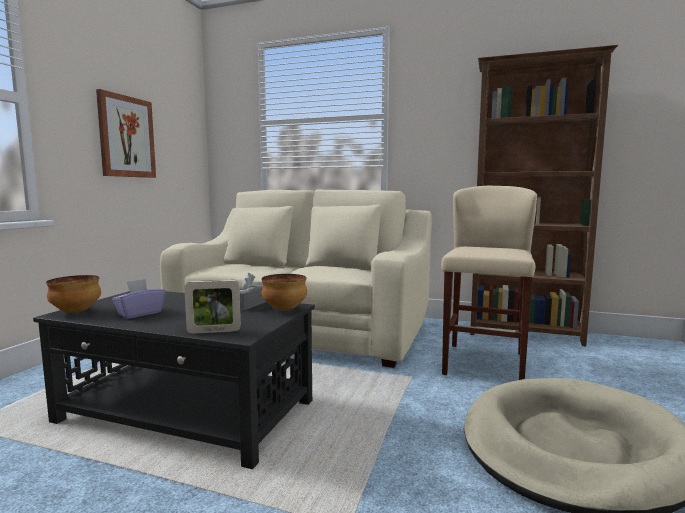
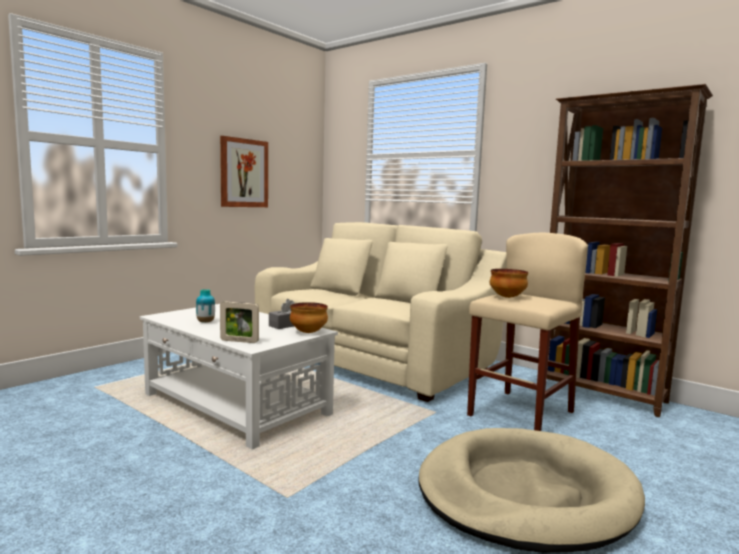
camera: 20 degrees right, 0 degrees up
black coffee table [33,291,315,469] -> white coffee table [140,304,338,450]
bowl [46,275,101,313] -> bowl moved to [490,269,528,298]
purple tissue box [112,279,165,319] -> vase [196,289,215,323]

